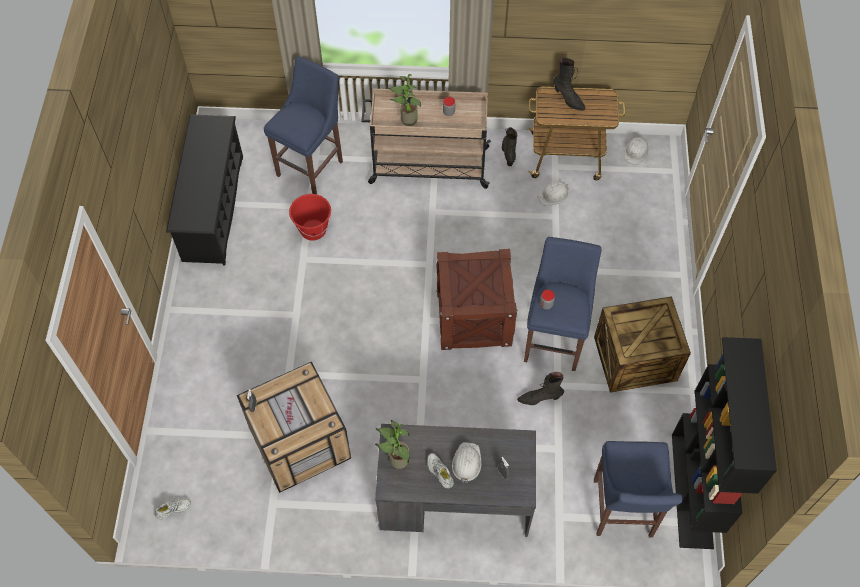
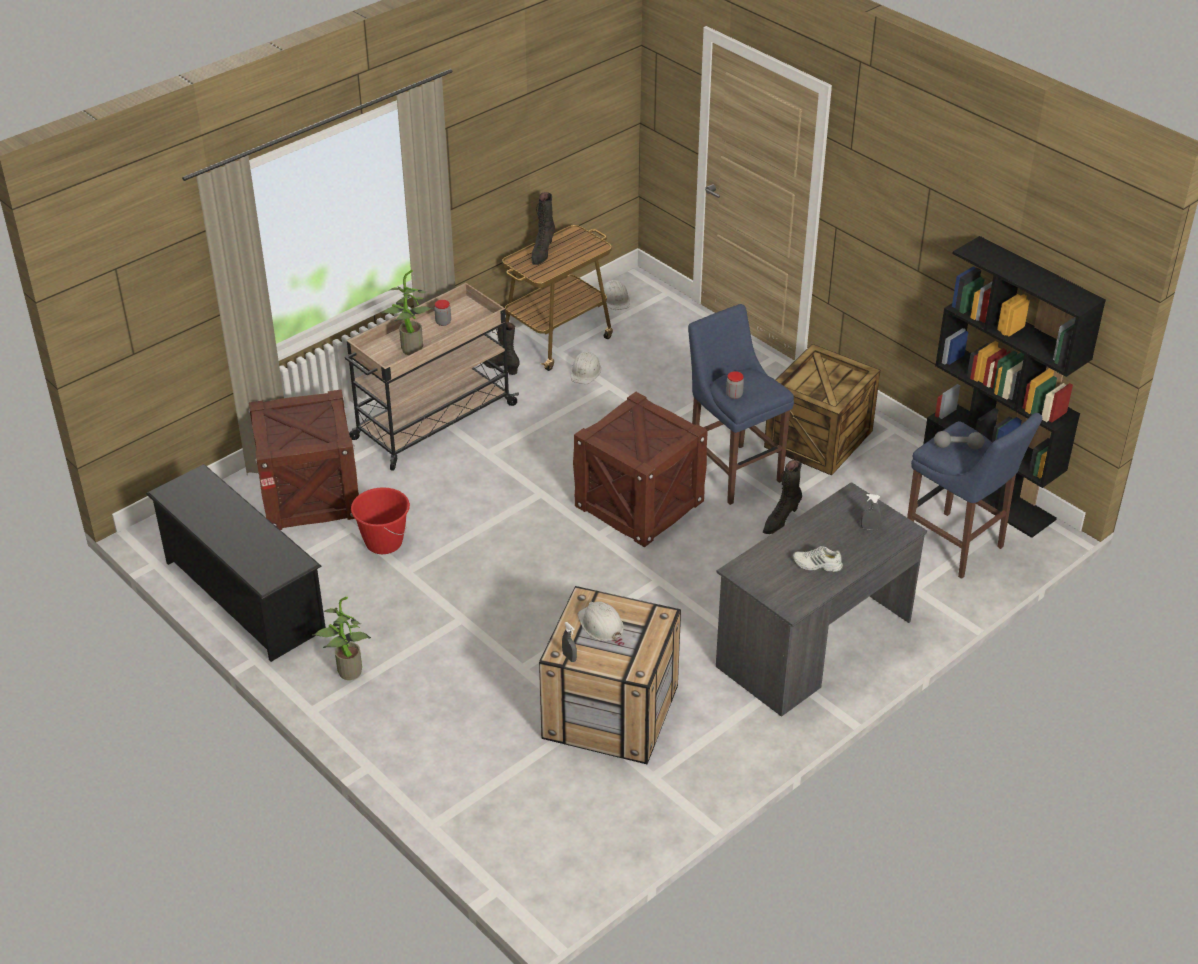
camera: 45 degrees left, 20 degrees down
white shoe [155,498,191,519] -> none
blue stool [264,56,343,194] -> crate [248,390,359,530]
potted plant [375,420,410,469] -> potted plant moved to [312,596,371,680]
white hard hat [452,442,481,483] -> white hard hat moved to [577,602,624,641]
black boot [553,57,585,111] -> black boot turned 105 degrees clockwise [532,192,555,265]
none -> grey dumbbell [934,431,984,449]

